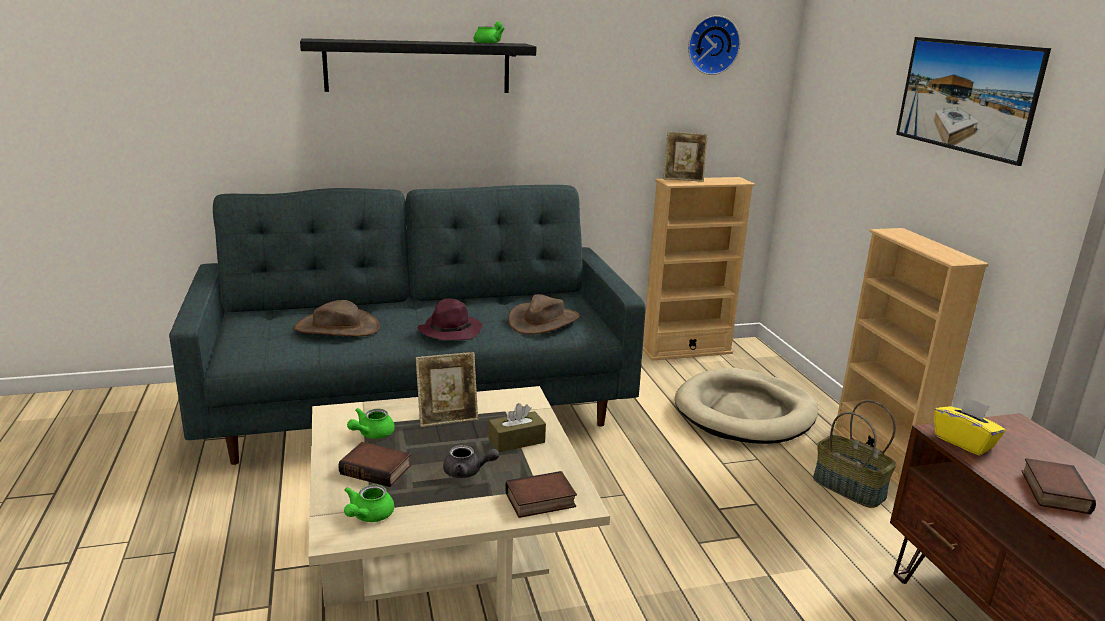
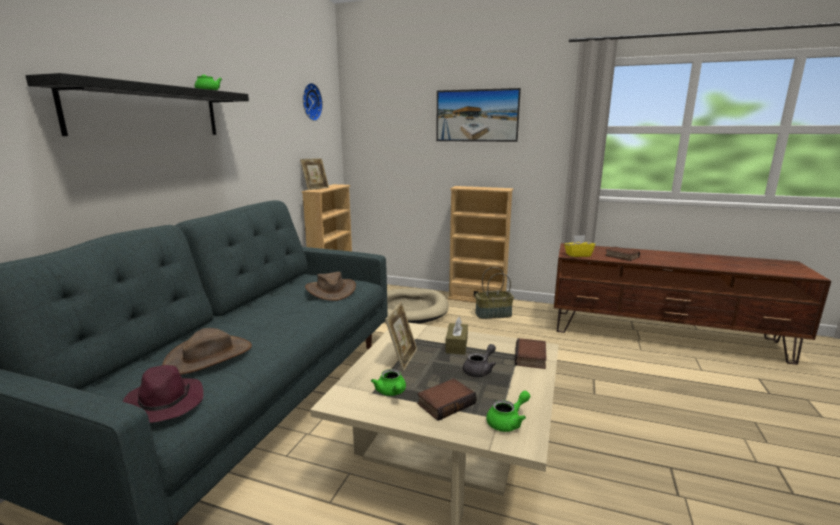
camera: 55 degrees left, 5 degrees down
green teapot [344,484,394,522] -> green teapot turned 90 degrees counterclockwise [486,391,531,432]
purple hat [417,298,483,340] -> purple hat moved to [122,365,203,423]

